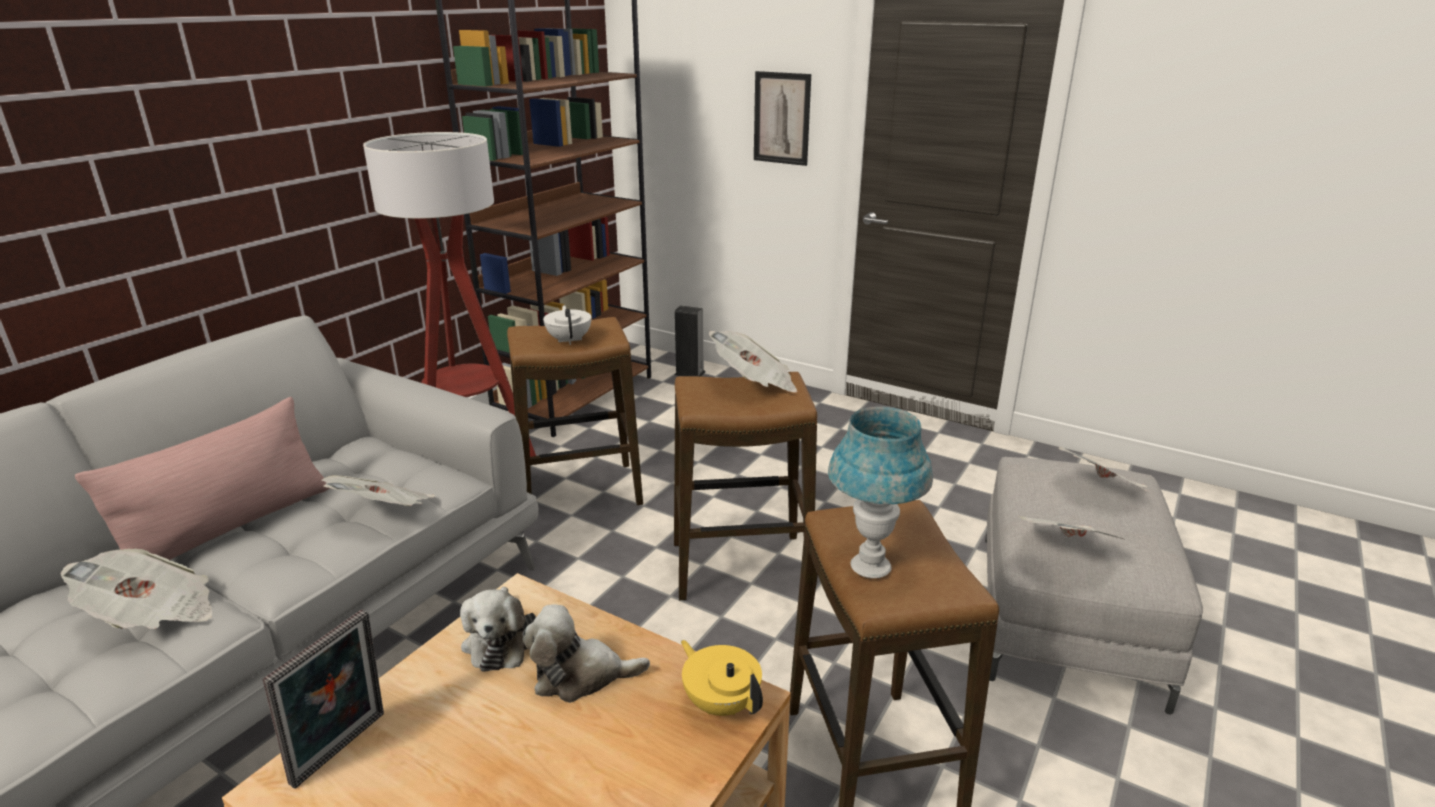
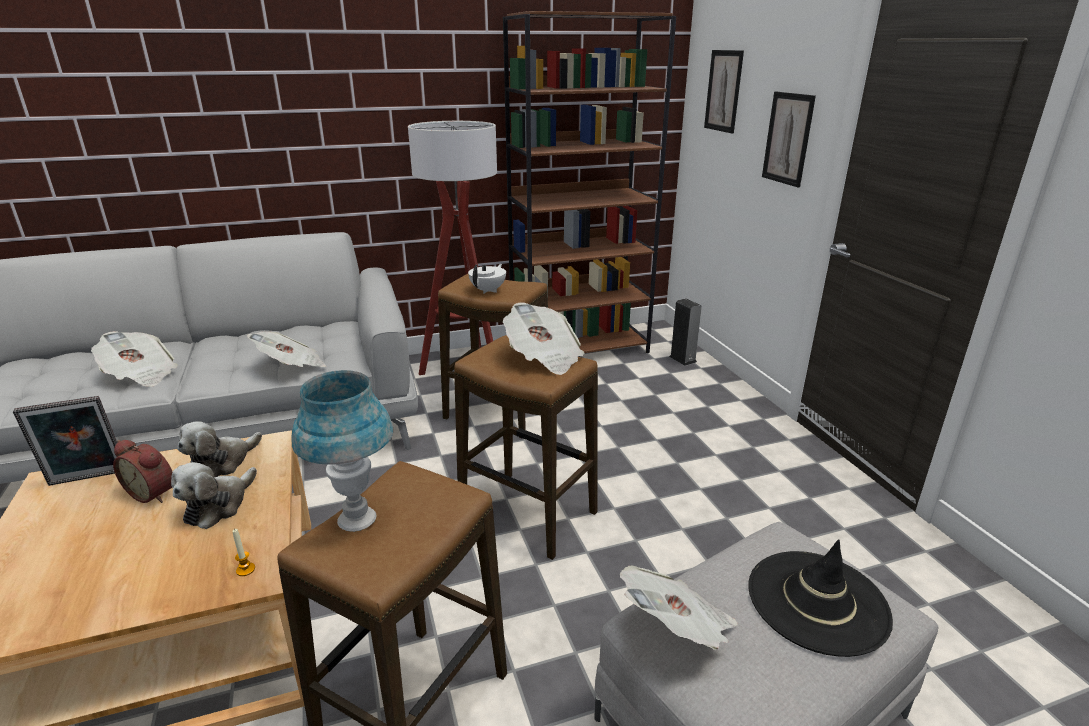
camera: 40 degrees right, 0 degrees up
pink pillow [75,397,330,560] -> none
plush toy [523,604,650,703] -> plush toy turned 105 degrees counterclockwise [171,462,257,529]
yellow teapot [681,640,763,716] -> candle [232,529,255,576]
newspaper [1059,447,1148,491] -> black hat [749,539,893,657]
none -> alarm clock [113,440,173,503]
none -> picture [704,50,744,133]

